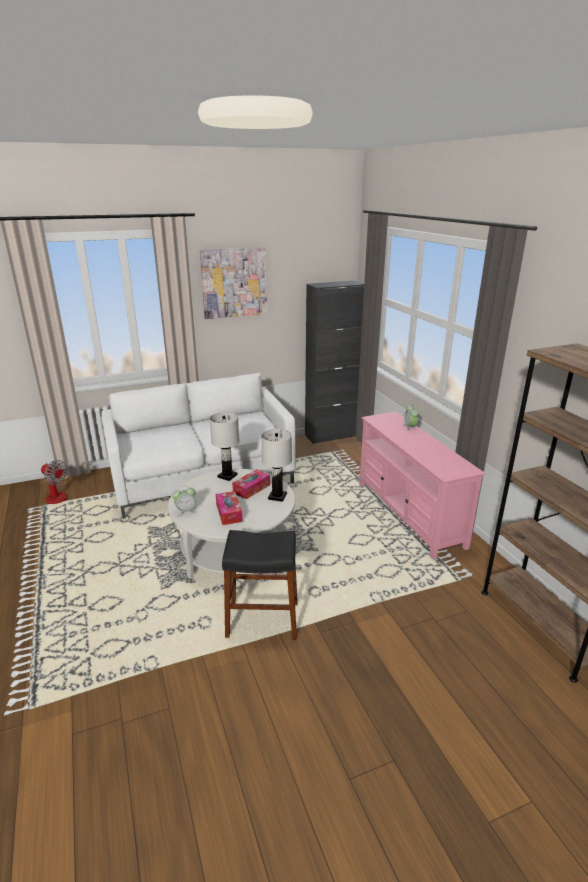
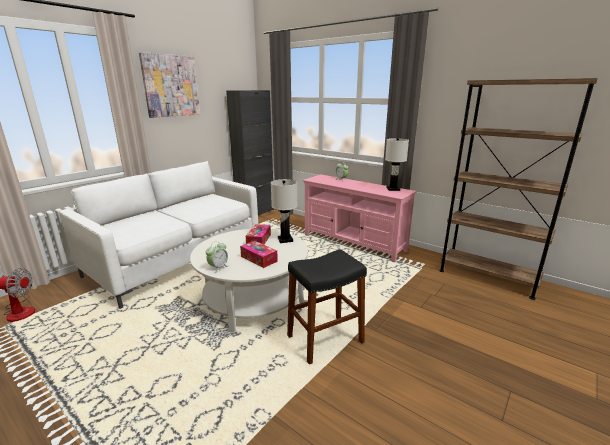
camera: 30 degrees left, 5 degrees down
white table lamp [210,412,239,481] -> white table lamp moved to [385,138,409,191]

